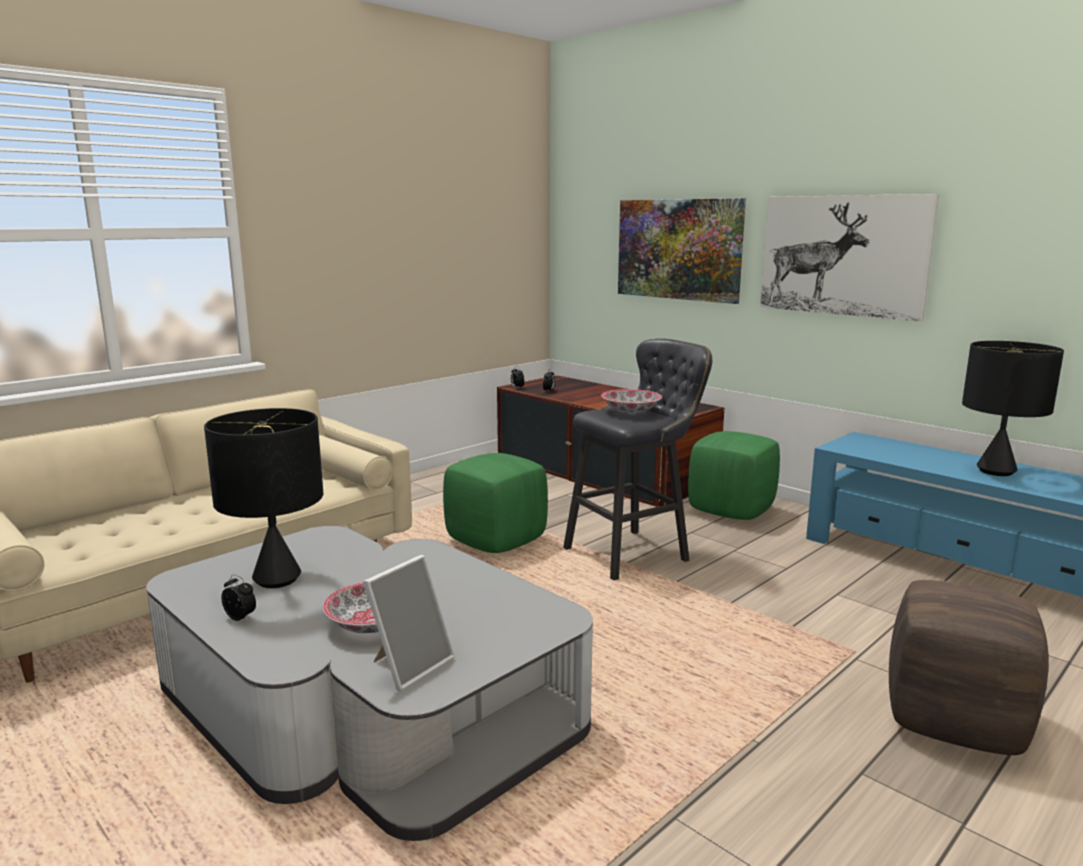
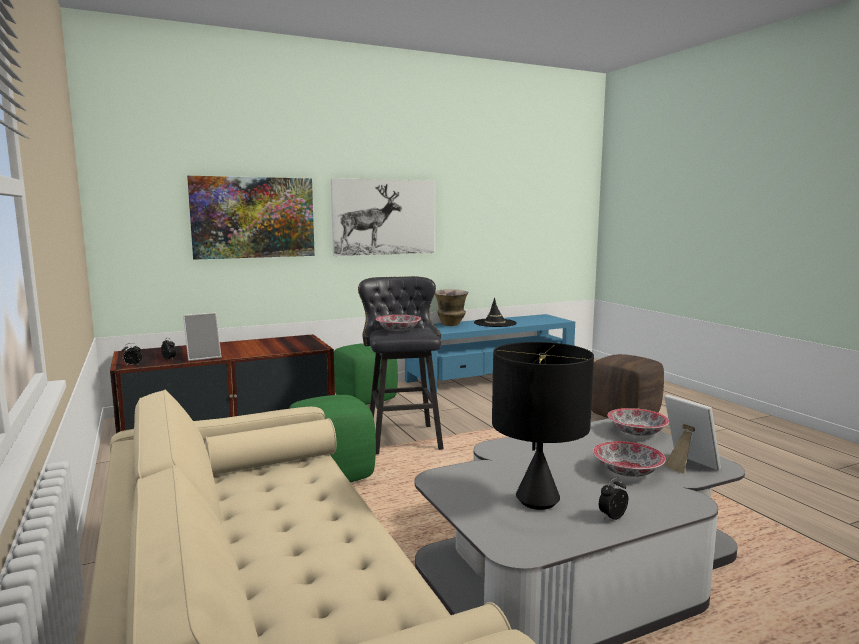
camera: 70 degrees left, 5 degrees down
black table lamp [962,341,1064,476] -> black hat [474,298,517,327]
none -> picture frame [183,313,221,361]
none -> vase [435,289,469,326]
none -> bowl [608,408,669,436]

